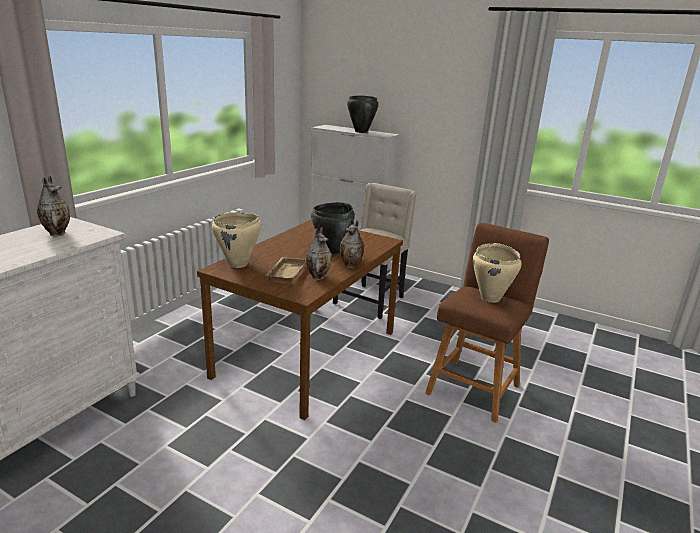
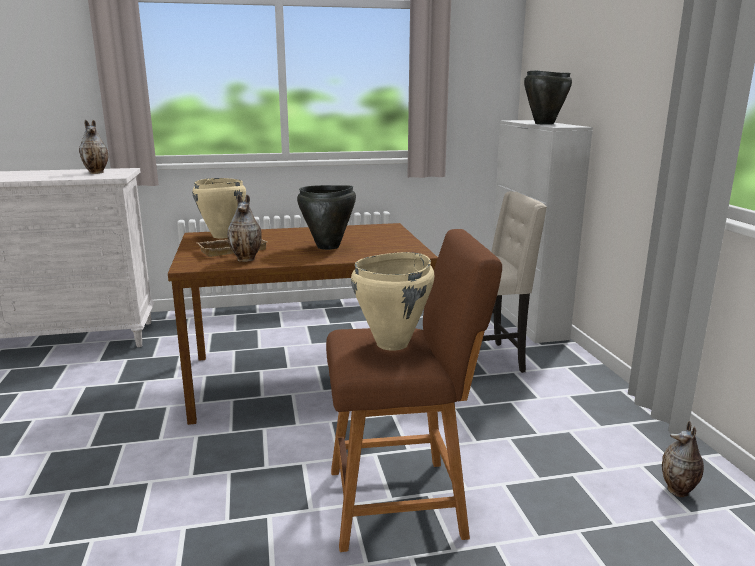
camera: 50 degrees right, 5 degrees down
vase [340,218,364,269] -> vase moved to [662,421,704,497]

